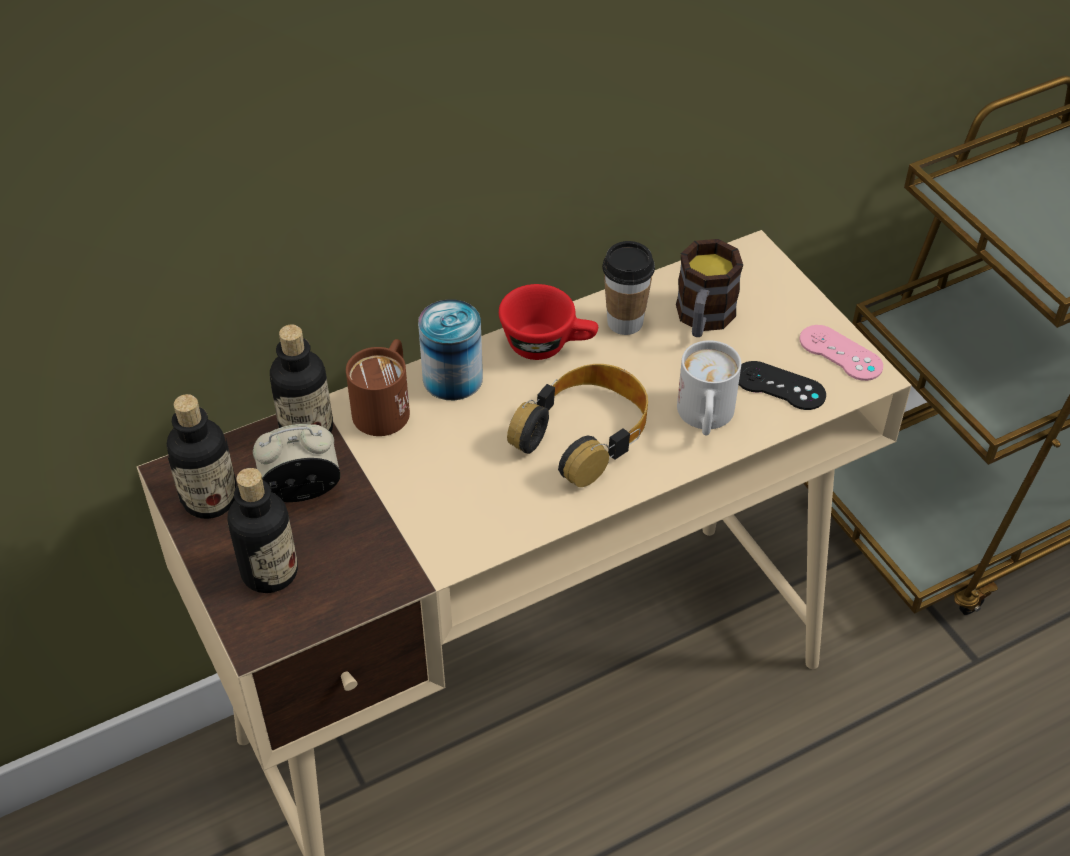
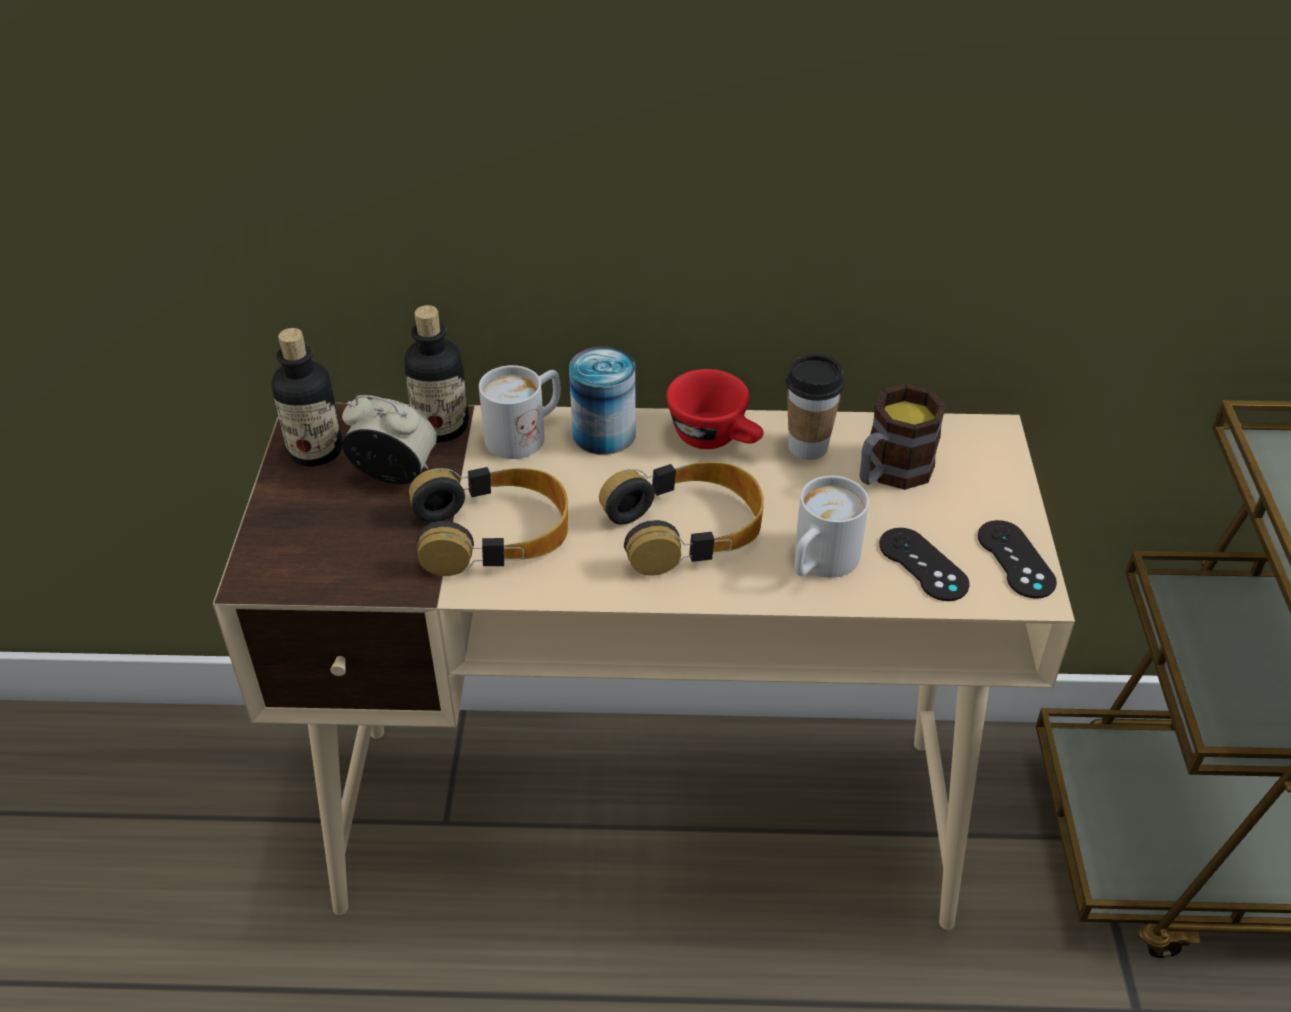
camera: 30 degrees right, 5 degrees down
bottle [227,468,298,593] -> none
brown mug [346,339,410,436] -> white mug [479,365,561,459]
pink game controller [800,325,883,381] -> black game controller [978,520,1057,599]
none -> headphones [409,467,568,576]

